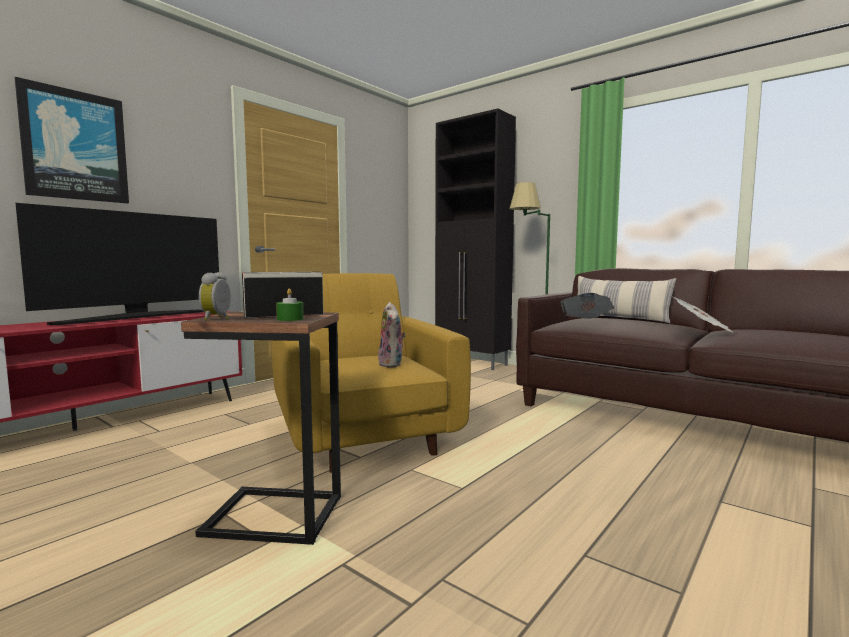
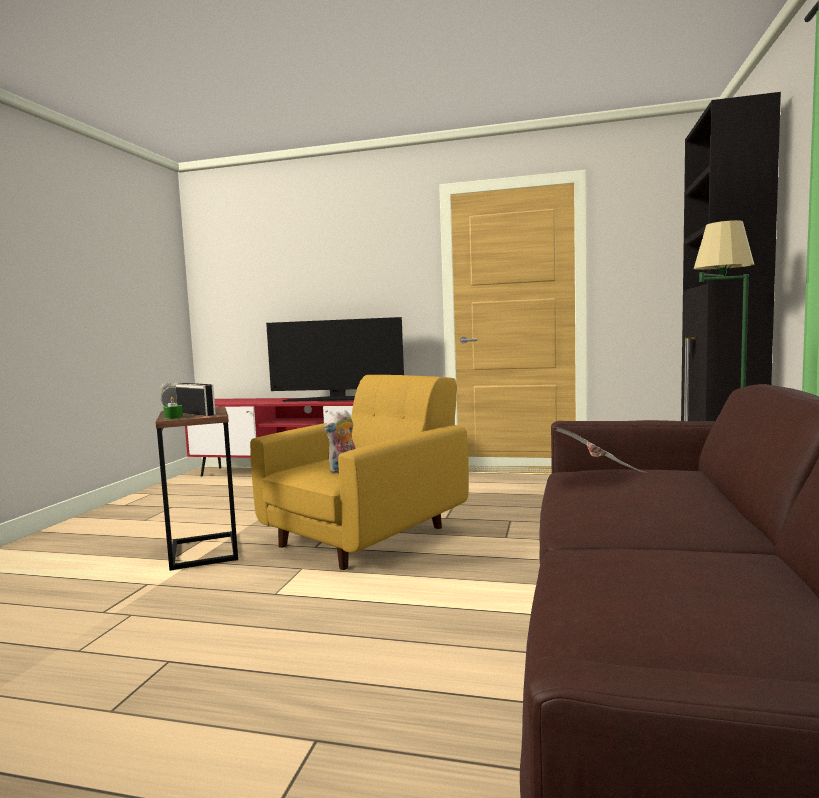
camera: 65 degrees right, 0 degrees up
picture [15,77,129,203] -> none
pillow [571,276,677,324] -> none
newspaper [671,296,738,335] -> none

